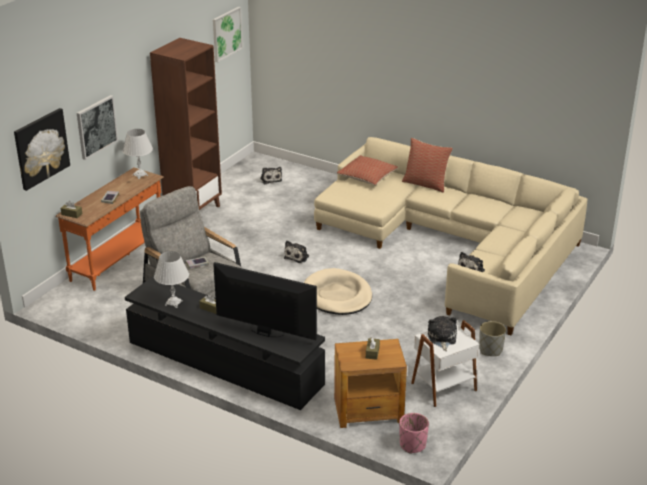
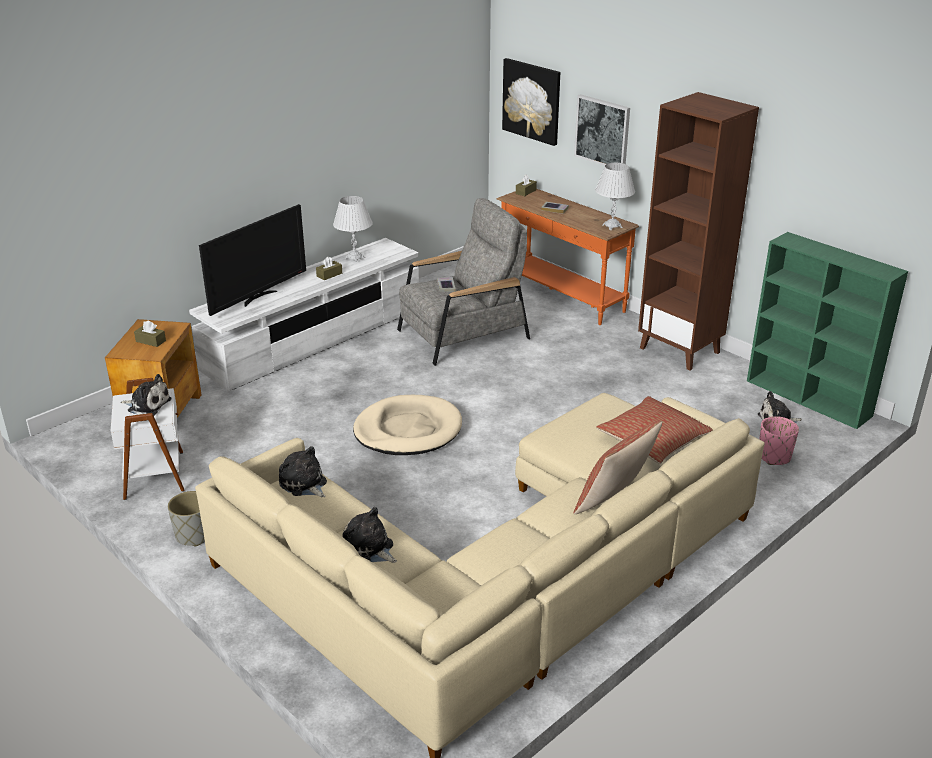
camera: 105 degrees right, 0 degrees up
black tv stand [125,276,325,410] -> white tv stand [189,238,419,391]
picture [213,7,243,62] -> none
plush toy [284,241,309,263] -> plush toy moved to [342,507,397,563]
pink planter [399,413,429,454] -> pink planter moved to [759,416,799,465]
none -> green bookcase [747,232,908,429]

